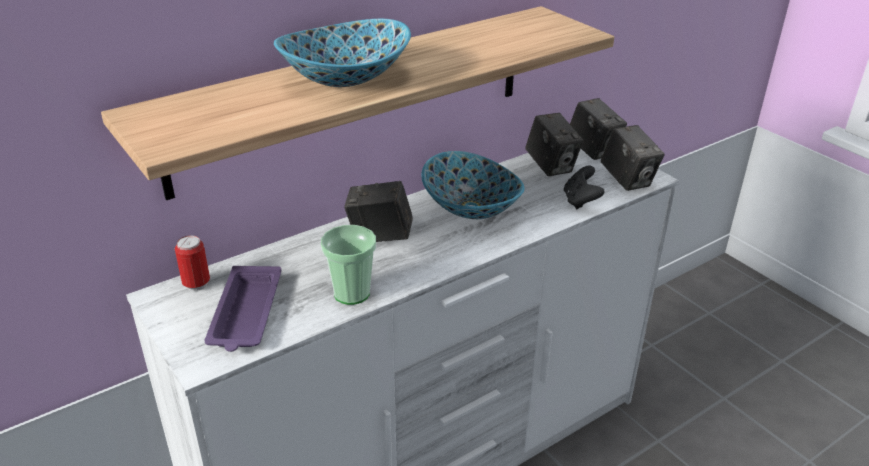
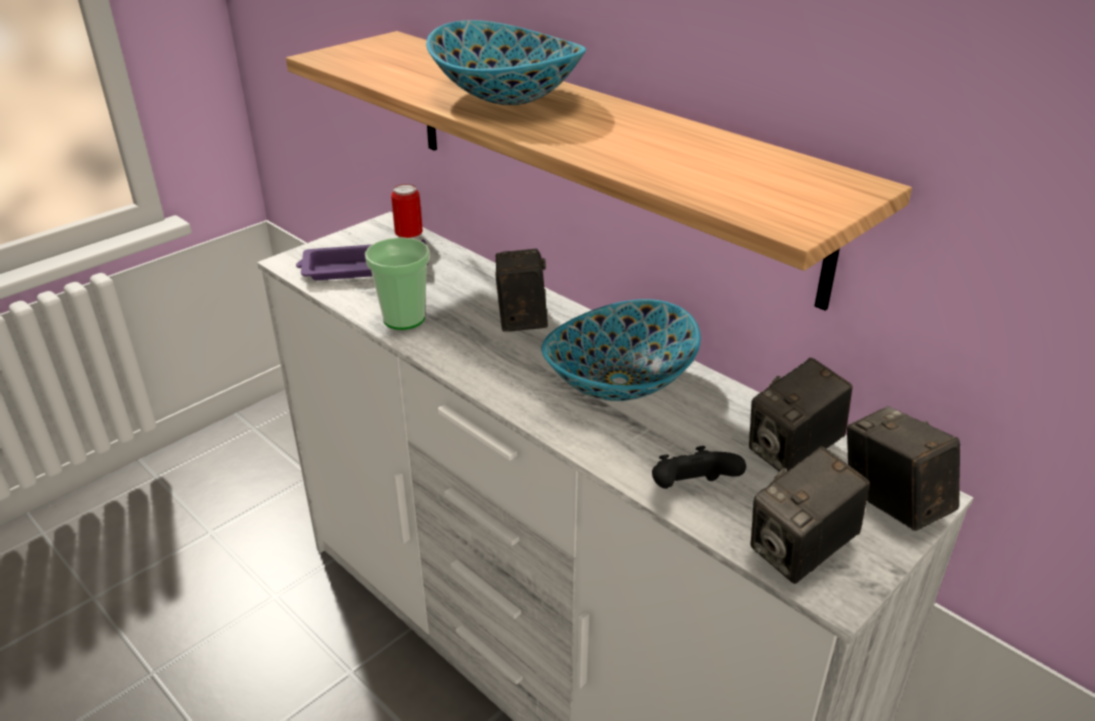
camera: 80 degrees right, 0 degrees up
camera [570,98,627,160] -> camera turned 105 degrees clockwise [847,406,960,531]

